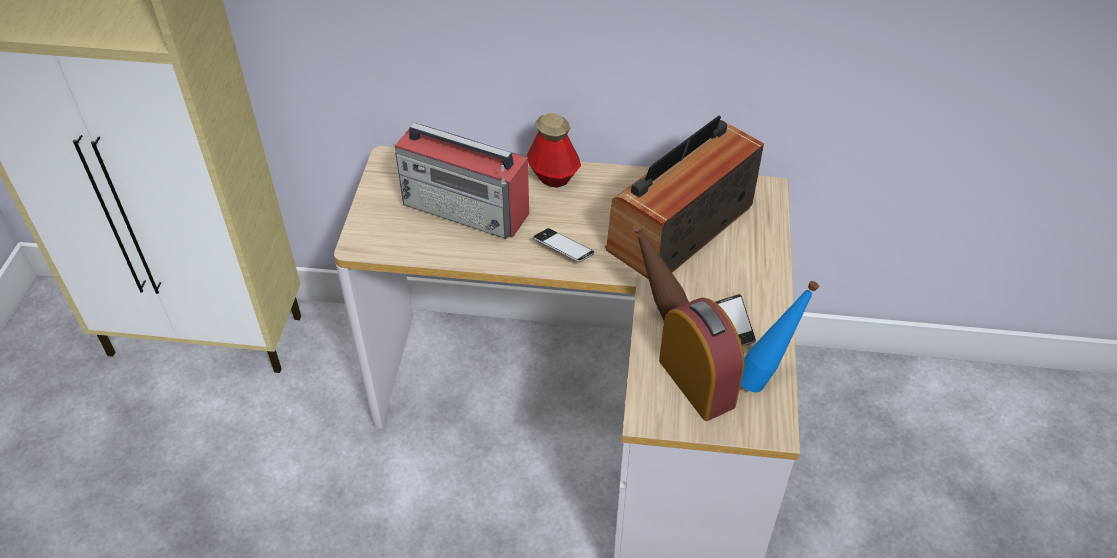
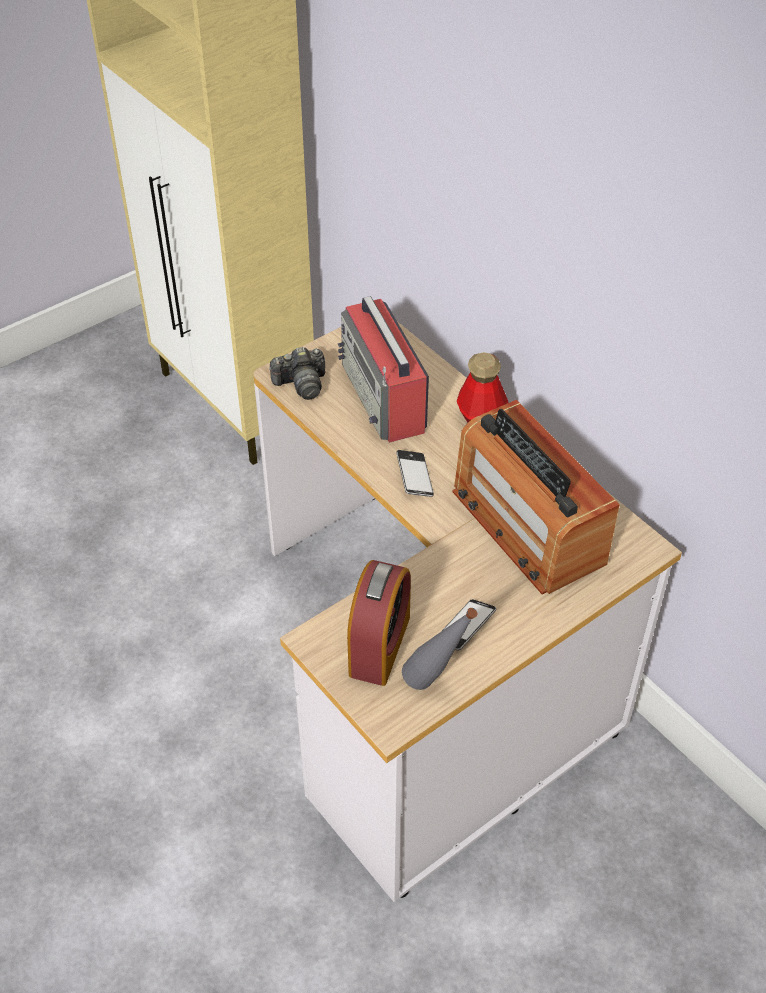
camera: 45 degrees right, 0 degrees up
radio [605,116,764,279] -> radio turned 120 degrees counterclockwise [452,400,620,594]
brown bottle [633,224,689,320] -> none
blue bottle [740,281,819,392] -> grey bottle [402,608,477,690]
none -> camera [269,347,325,400]

